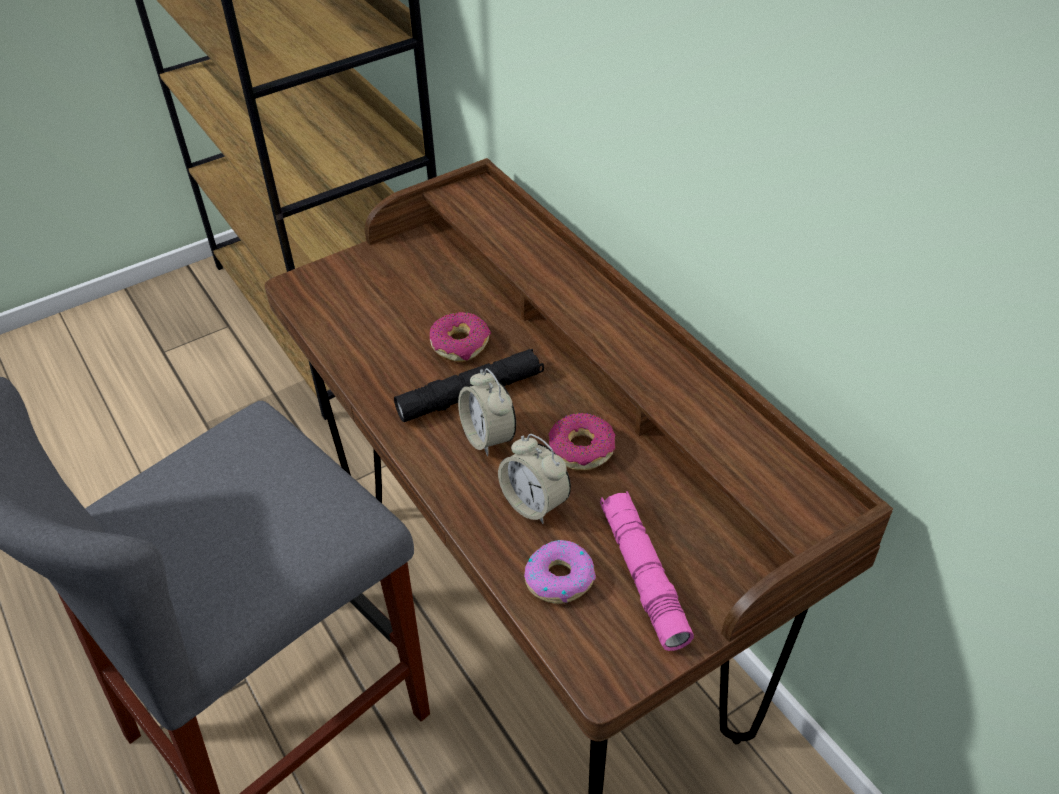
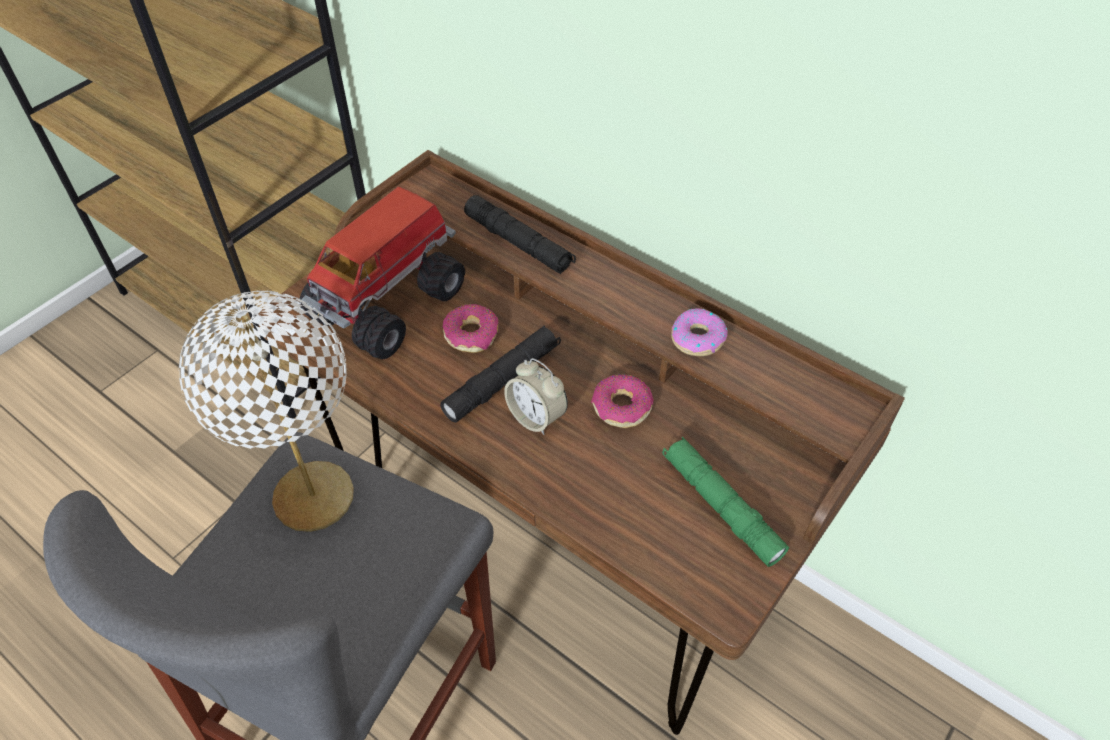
camera: 20 degrees left, 5 degrees up
alarm clock [498,434,571,524] -> none
donut [524,540,596,604] -> donut moved to [671,308,728,356]
pink flashlight [600,491,694,651] -> green flashlight [662,437,789,567]
none -> white table lamp [179,291,354,532]
none -> toy truck [299,187,465,359]
none -> black flashlight [464,195,576,274]

